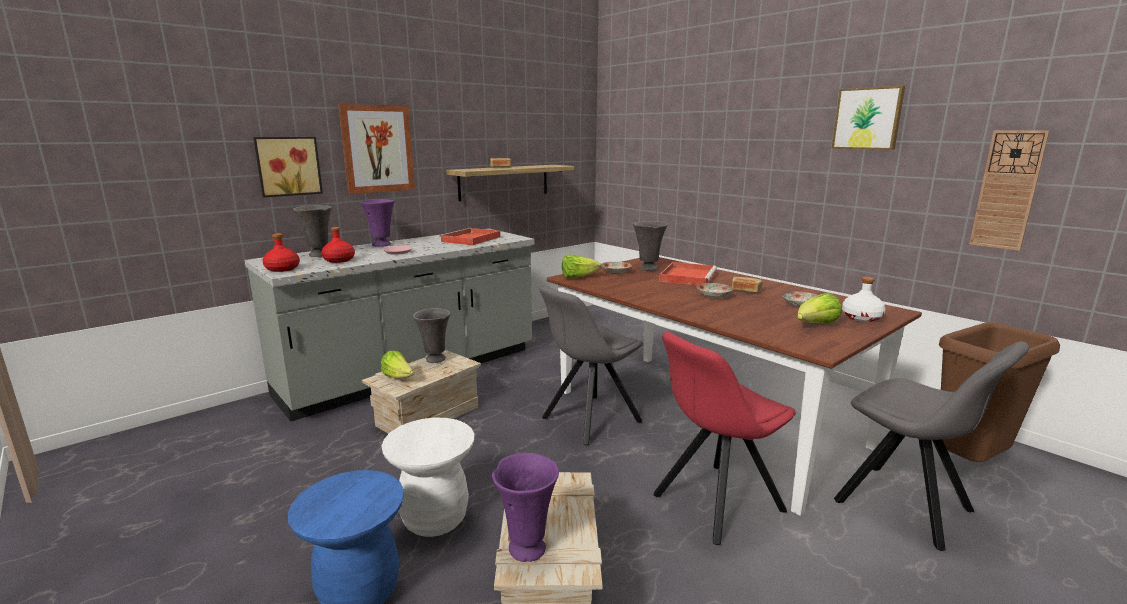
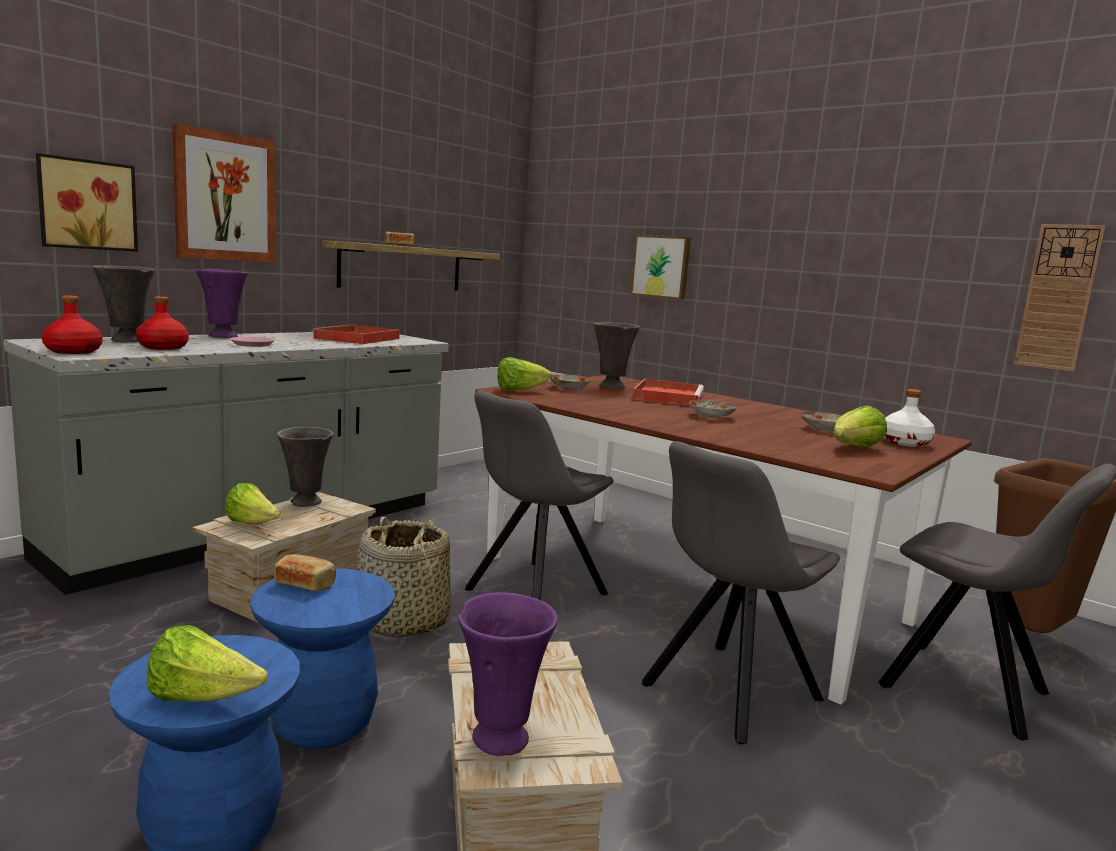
camera: 10 degrees left, 5 degrees down
white stool [382,418,474,537] -> blue stool [250,568,395,749]
red chair [654,332,796,545] -> grey chair [642,441,840,744]
bread [732,277,762,293] -> bread moved to [274,554,336,591]
picture [832,86,905,150] -> picture moved to [631,235,691,300]
none -> lettuce [147,625,268,702]
none -> basket [357,517,451,637]

